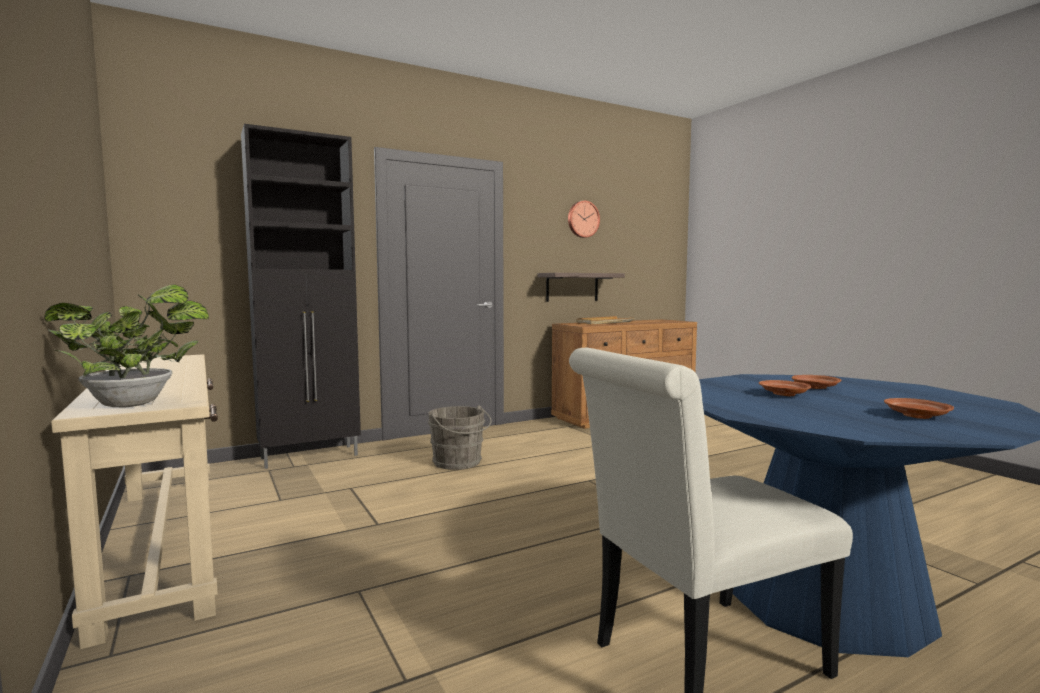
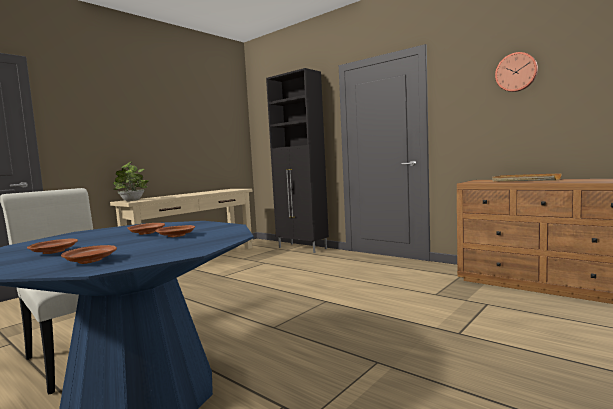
camera: 70 degrees right, 0 degrees up
grey bucket [428,405,492,470] -> none
shelf [537,273,625,302] -> none
none -> brown plate [61,245,117,264]

